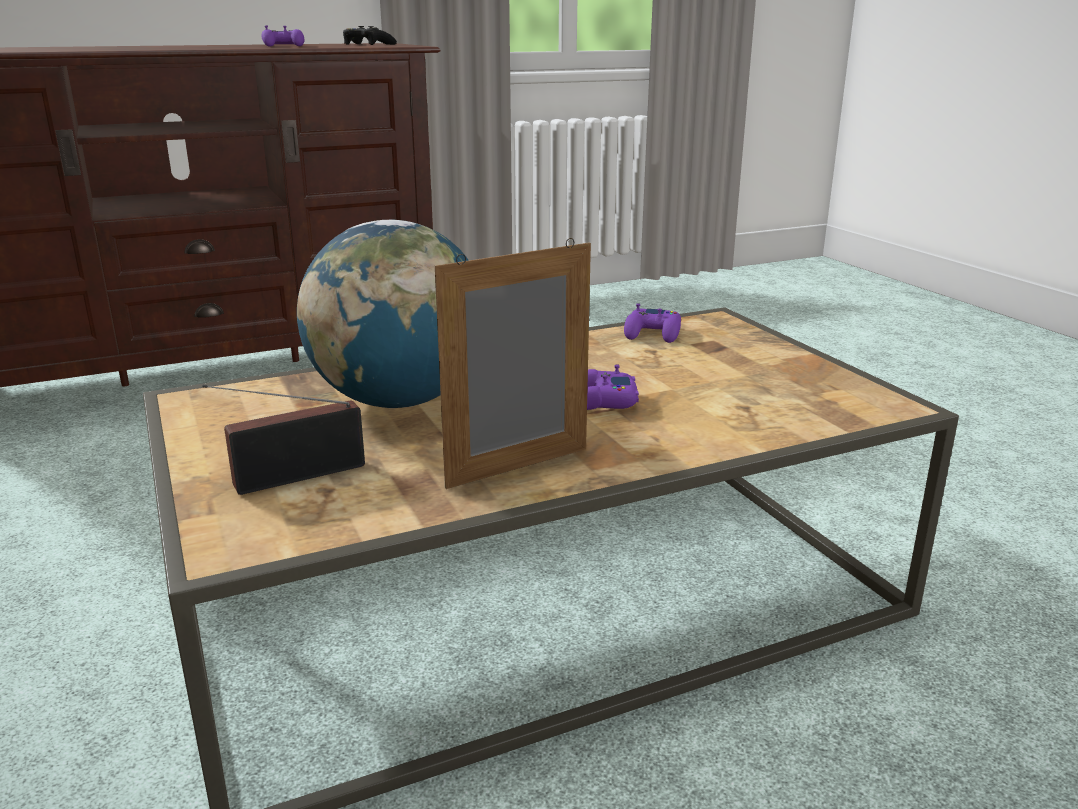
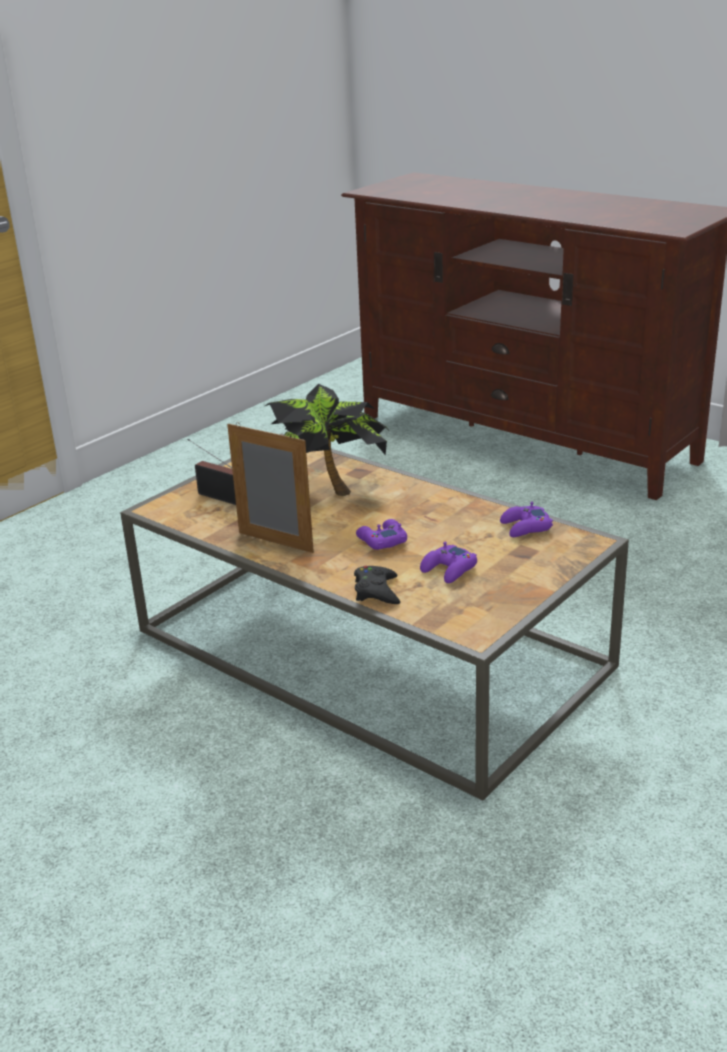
camera: 65 degrees right, 5 degrees up
purple game controller [261,26,304,47] -> purple game controller moved to [420,542,477,583]
globe [297,220,469,408] -> potted plant [265,384,389,496]
black game controller [343,26,397,45] -> black game controller moved to [354,566,400,604]

